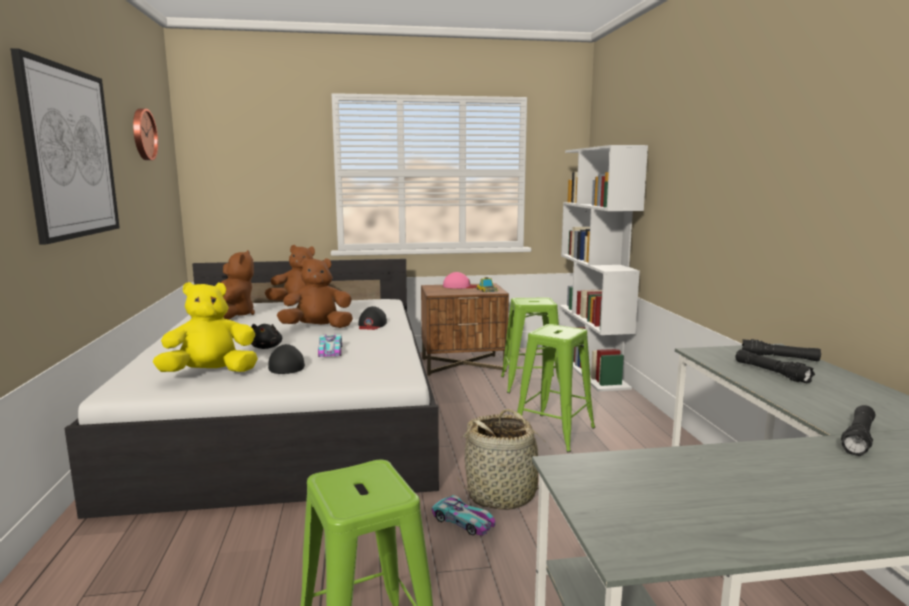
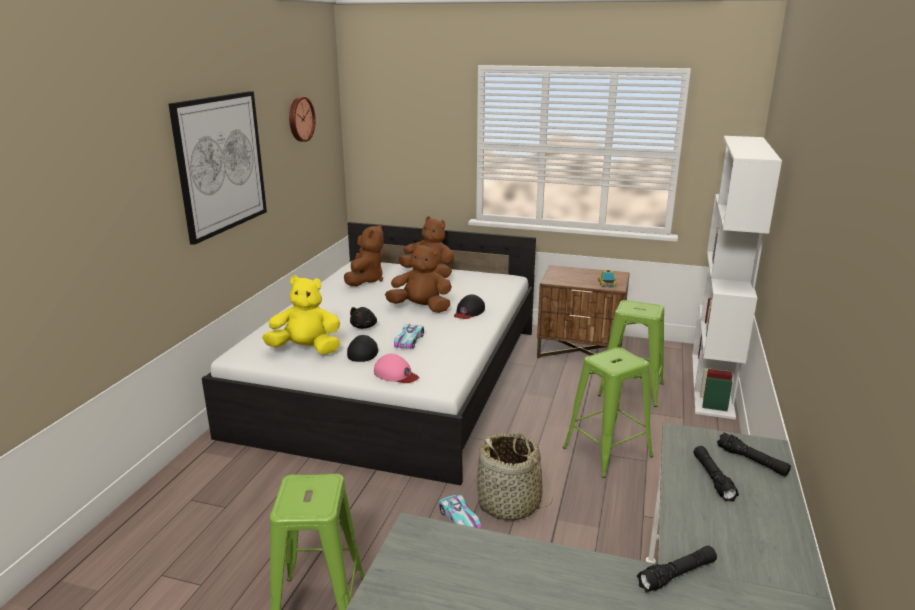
camera: 25 degrees right, 10 degrees up
pink cap [443,272,477,289] -> pink cap moved to [374,354,419,383]

